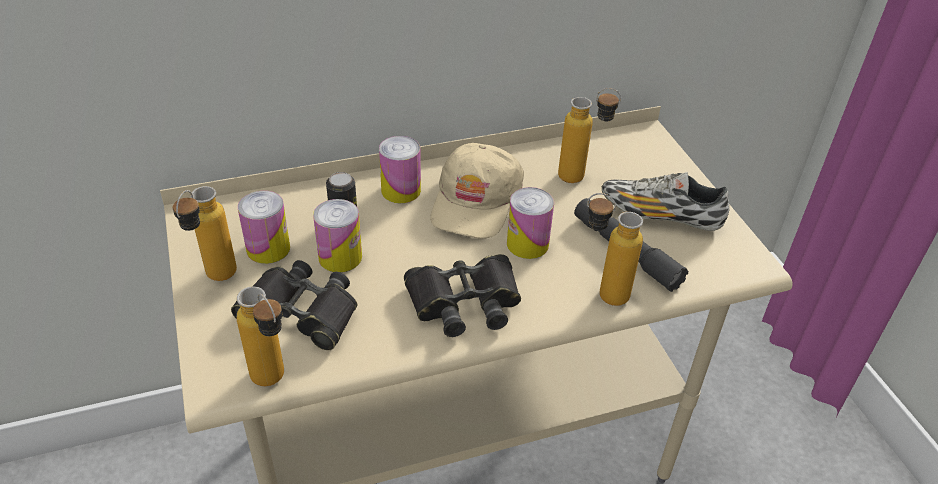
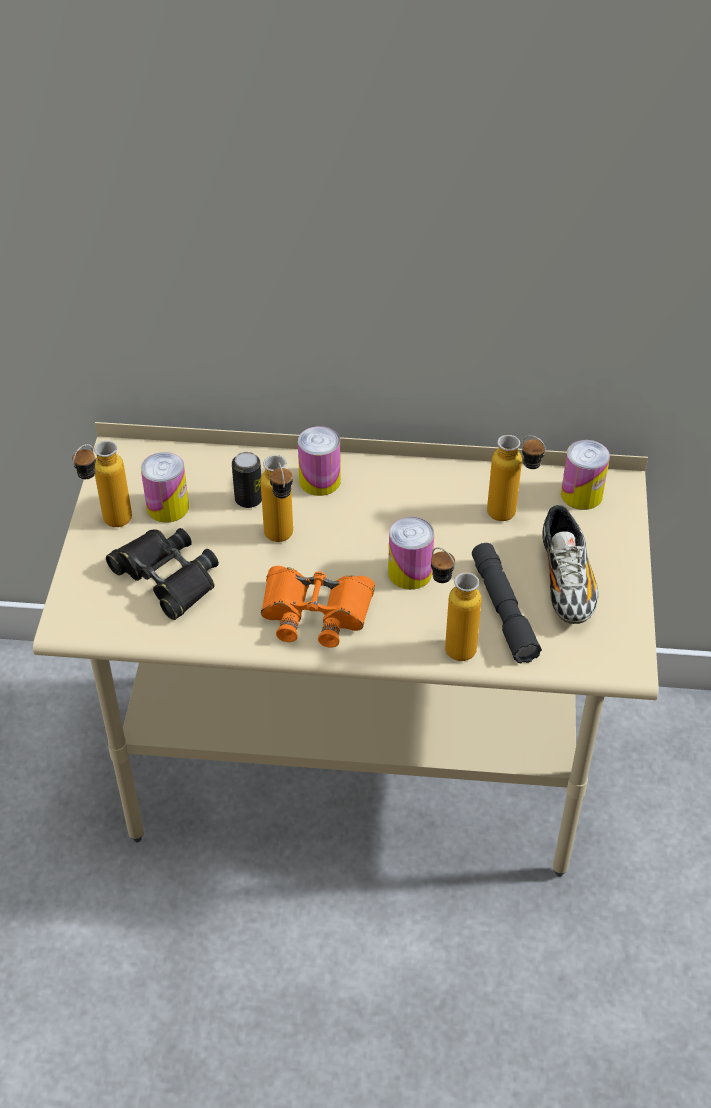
camera: 25 degrees right, 5 degrees up
bottle [236,286,284,386] -> bottle moved to [261,455,293,542]
can [313,199,362,272] -> can moved to [561,440,610,510]
black binoculars [404,254,521,337] -> orange binoculars [261,566,375,648]
beige cap [431,143,524,239] -> none
shoe [602,172,730,231] -> shoe turned 135 degrees counterclockwise [542,505,598,624]

